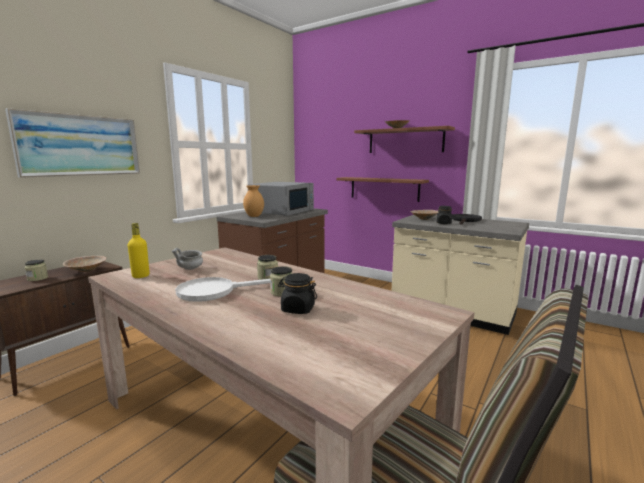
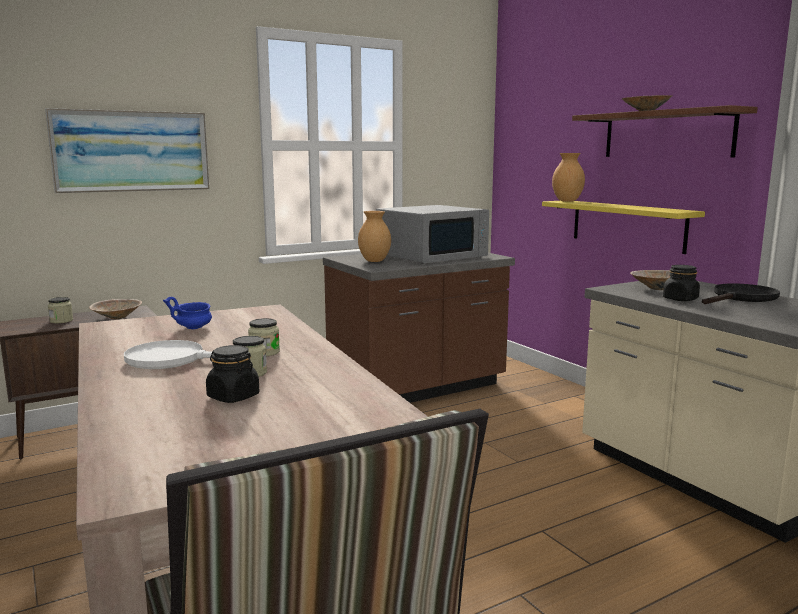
camera: 25 degrees right, 0 degrees up
yellow bottle [127,223,149,278] -> none
grey bowl [172,248,203,270] -> blue bowl [163,297,212,329]
brown shelf [336,177,429,202] -> yellow shelf [542,201,705,254]
none -> brown vase [552,153,585,202]

